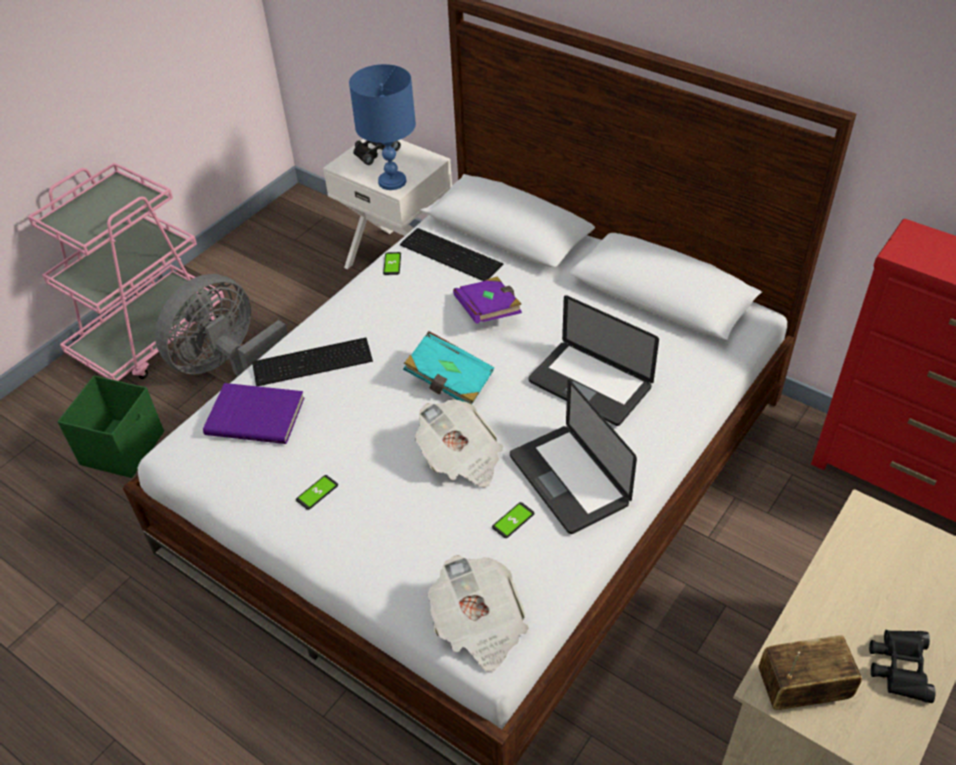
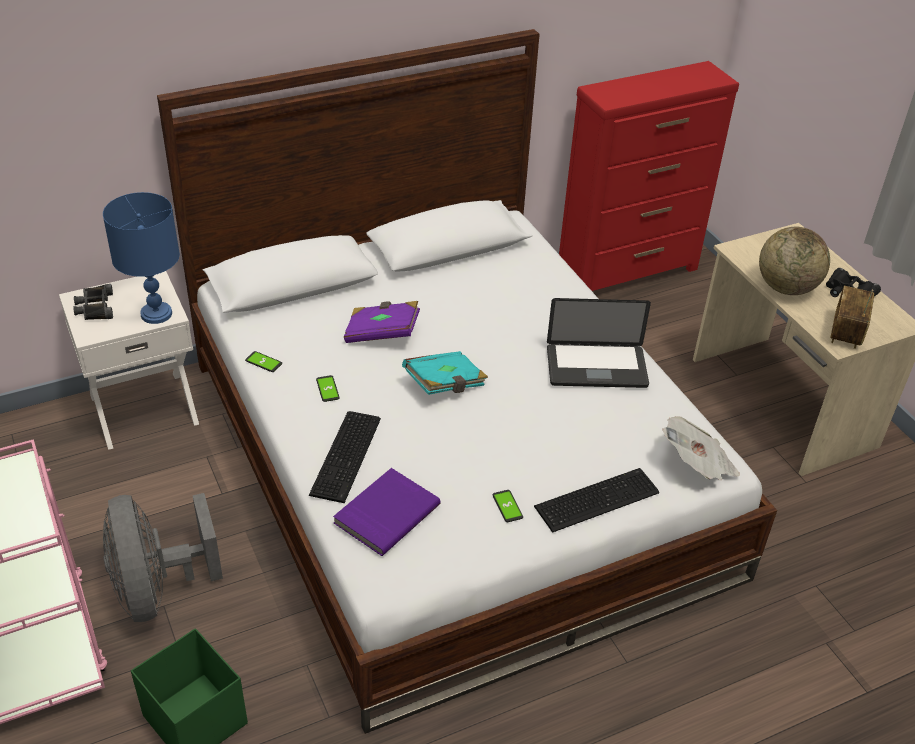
camera: 65 degrees left, 5 degrees down
keyboard [400,228,503,281] -> keyboard moved to [534,468,659,533]
newspaper [415,399,503,488] -> none
phone [492,502,535,538] -> phone moved to [316,375,340,402]
laptop [529,295,659,426] -> none
none -> globe [759,227,830,295]

